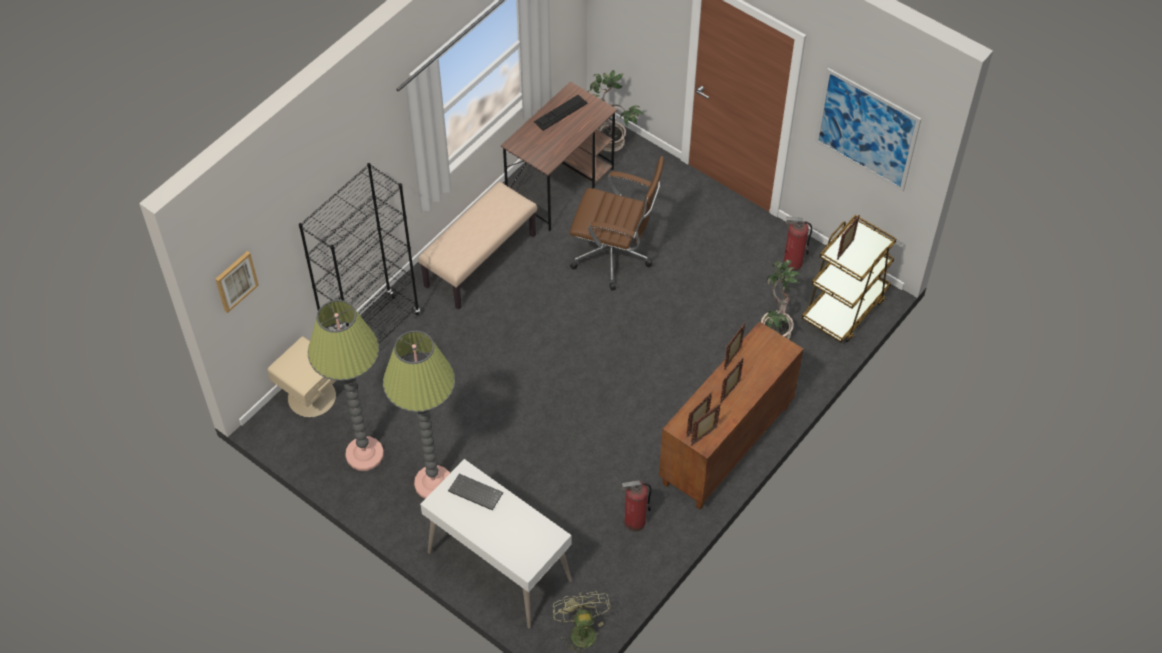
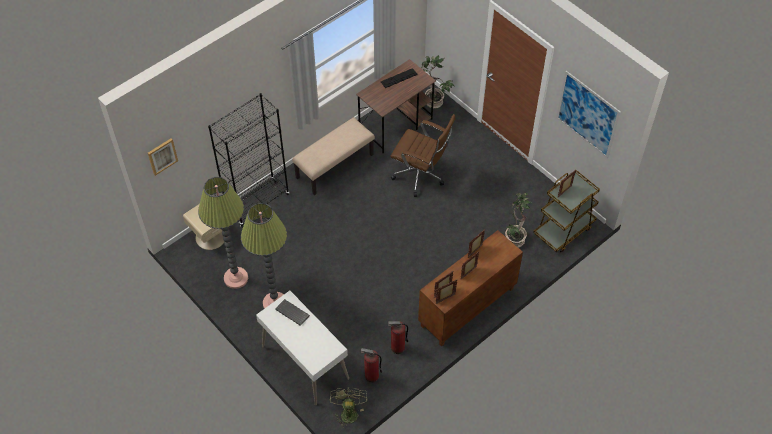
camera: 10 degrees right, 0 degrees up
fire extinguisher [783,217,812,271] -> fire extinguisher moved to [361,348,382,383]

